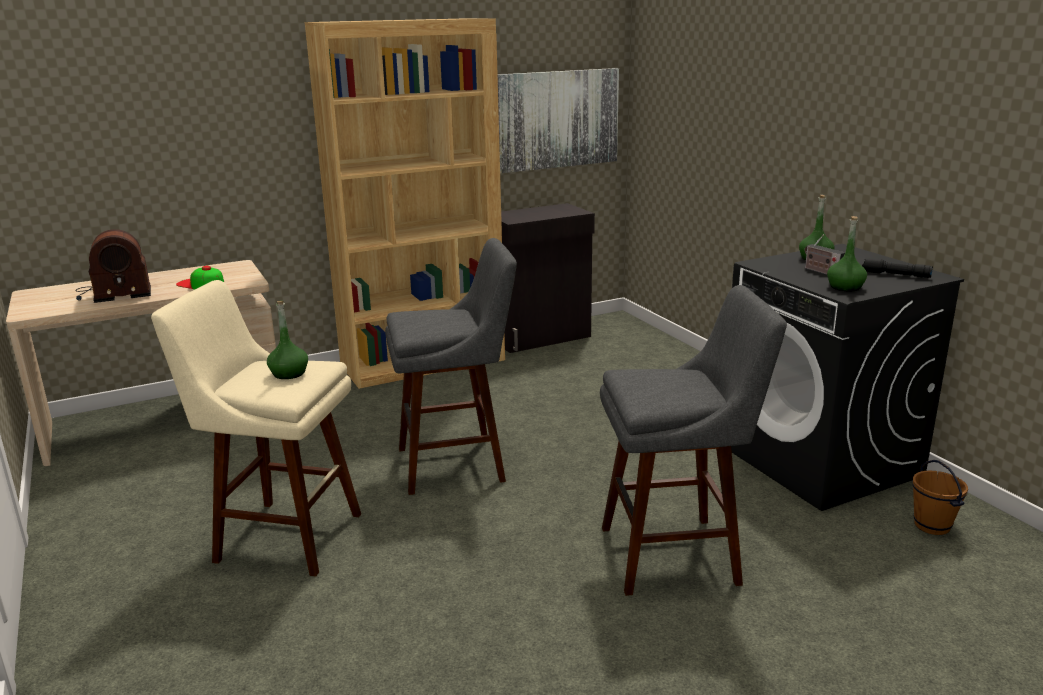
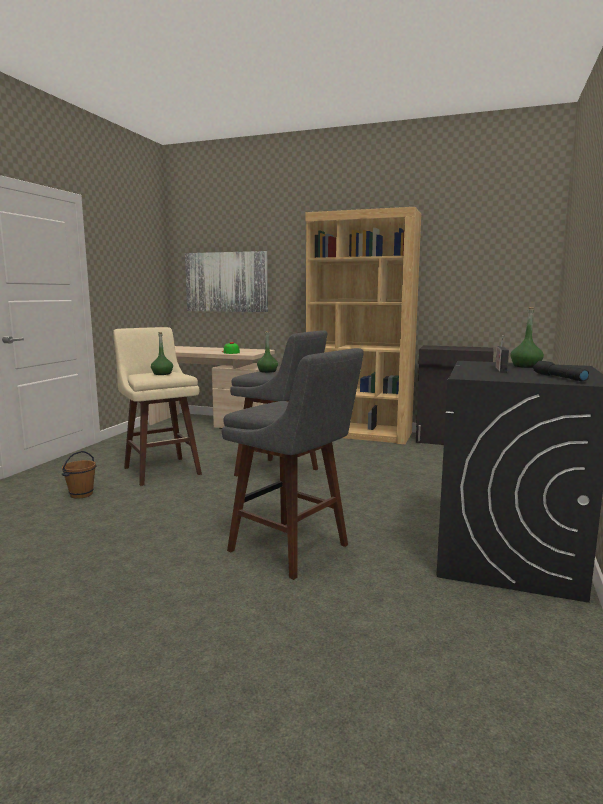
camera: 45 degrees right, 10 degrees down
radio [75,229,151,303] -> none
picture [498,68,619,173] -> picture moved to [185,251,268,312]
green bottle [827,216,867,291] -> green bottle moved to [257,331,278,373]
brown bucket [912,460,968,535] -> brown bucket moved to [62,451,97,499]

